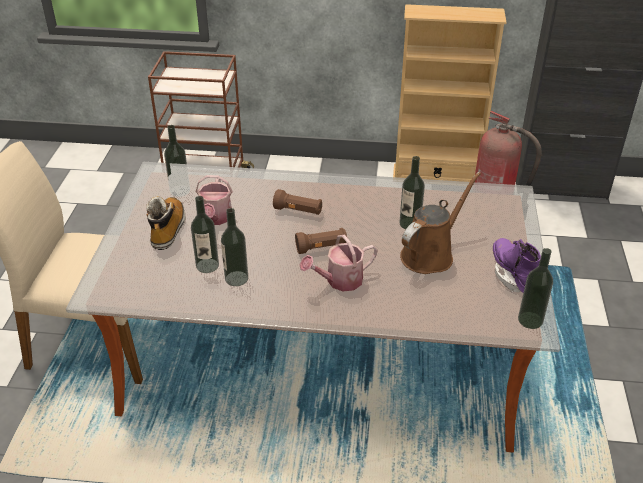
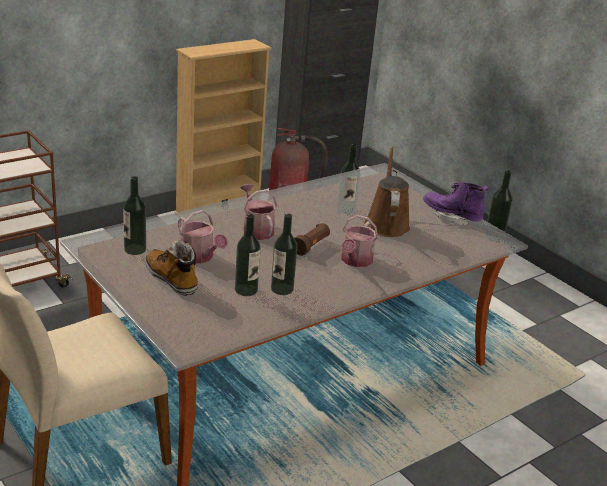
camera: 45 degrees left, 10 degrees down
brown flashlight [273,189,322,215] -> watering can [240,184,277,240]

